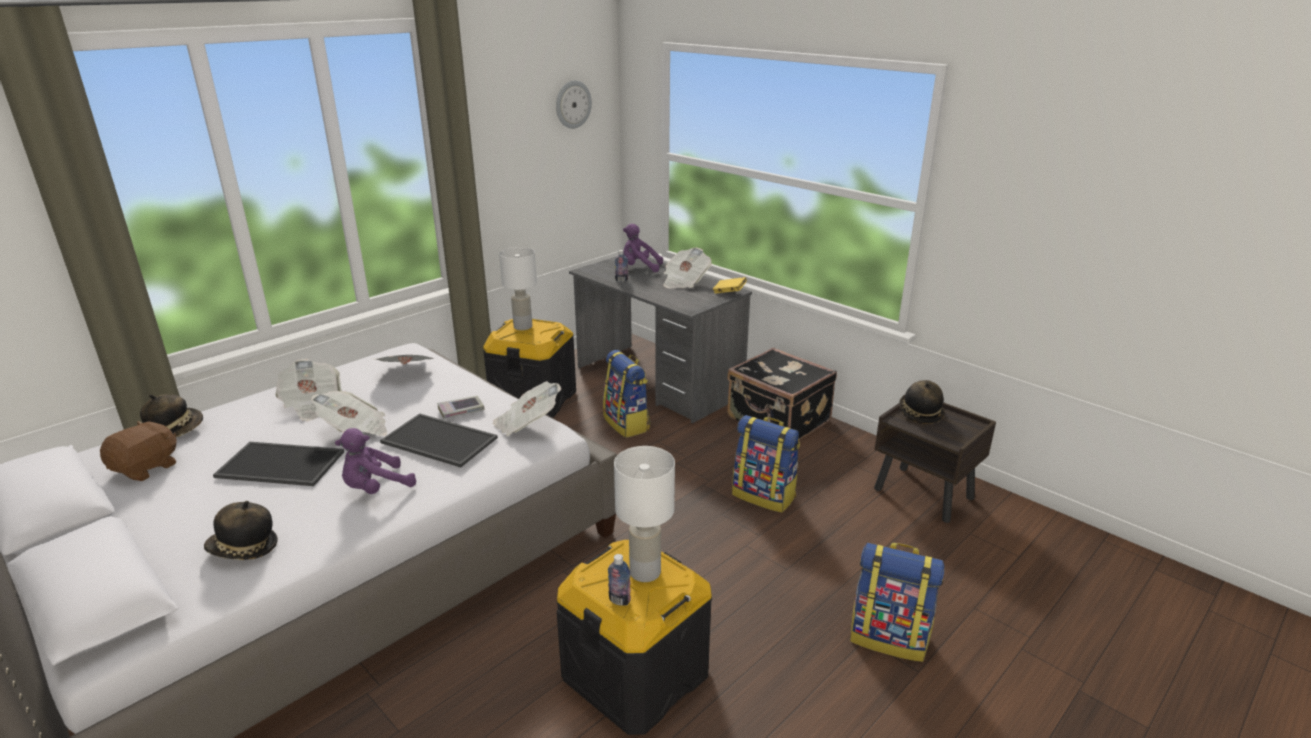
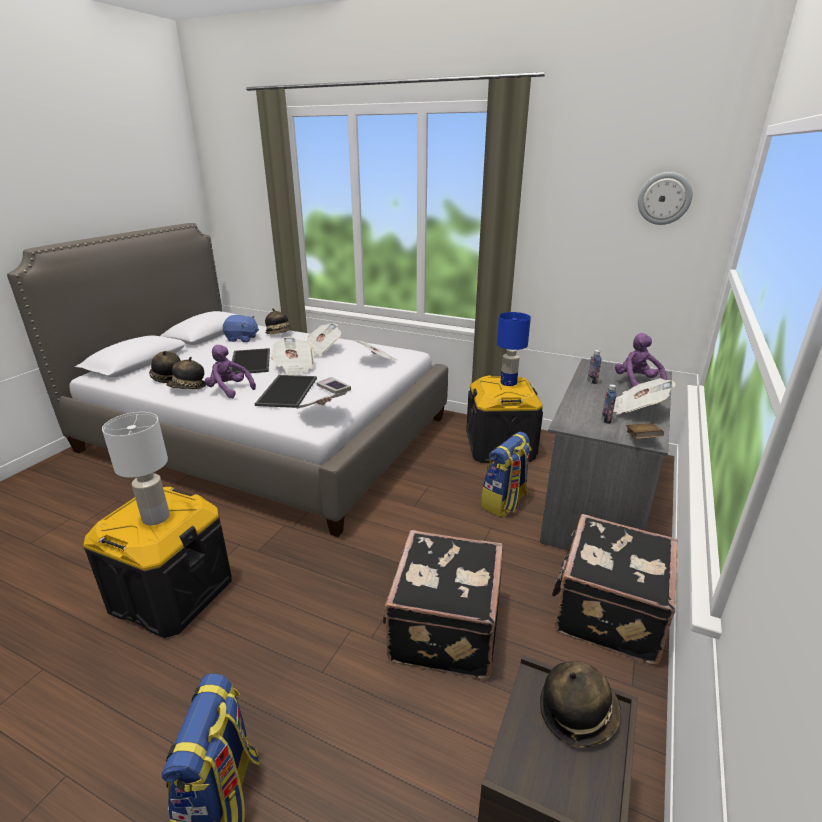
camera: 70 degrees right, 0 degrees up
brown plush toy [100,421,177,481] -> blue plush toy [223,315,259,342]
white table lamp [499,247,537,330] -> blue table lamp [497,312,531,386]
bottle [608,554,631,606] -> bottle moved to [601,384,617,424]
yellow book [713,277,747,294] -> brown book [626,423,664,439]
backpack [732,415,800,513] -> black suitcase [383,530,503,679]
none -> hat [166,357,206,389]

